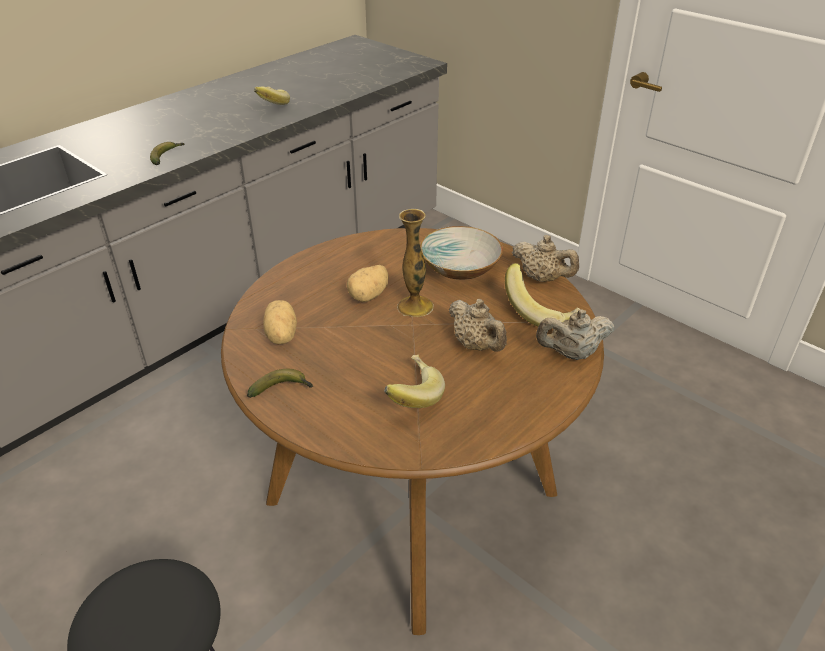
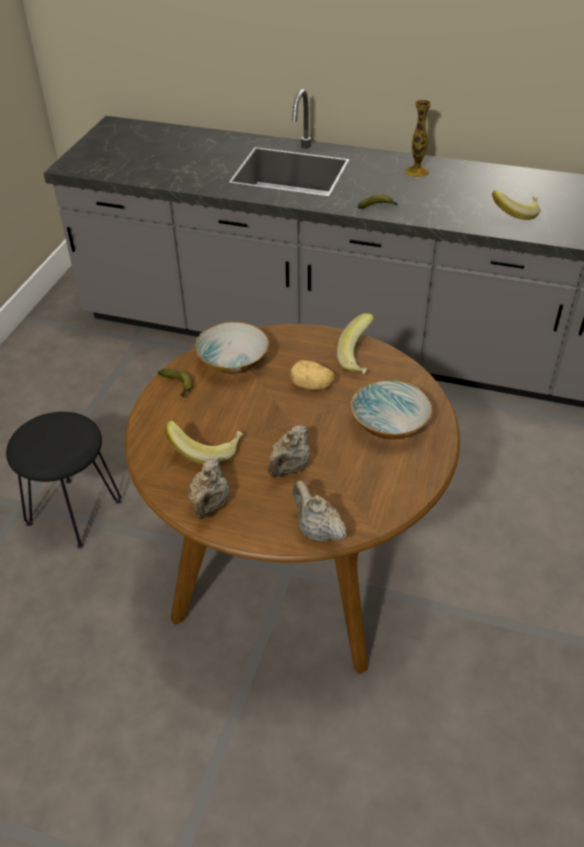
camera: 65 degrees right, 5 degrees up
potato [263,300,297,344] -> bowl [195,322,269,374]
vase [397,209,434,317] -> vase moved to [404,99,432,178]
banana [505,263,580,329] -> banana moved to [337,313,374,374]
beige teapot [512,235,579,282] -> beige teapot moved to [188,458,229,519]

